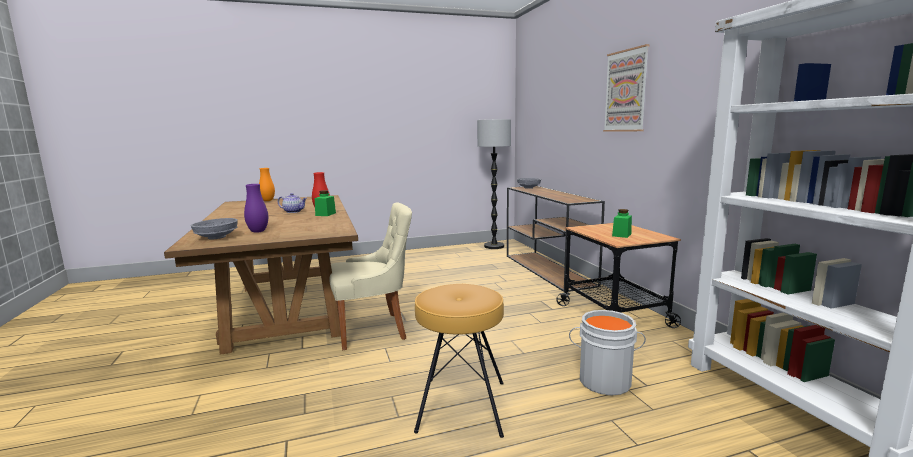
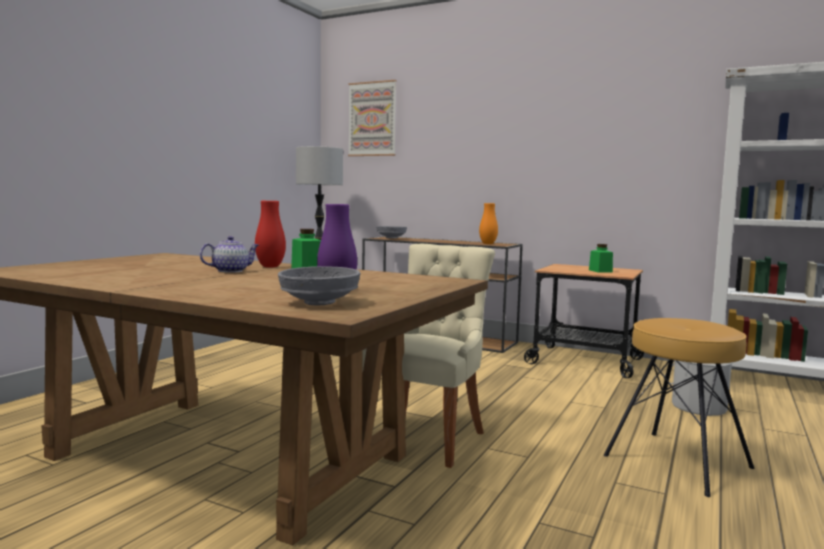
camera: 45 degrees left, 5 degrees down
orange vase [259,168,275,201] -> orange vase moved to [479,203,498,244]
picture [603,44,650,132] -> picture moved to [348,80,397,156]

